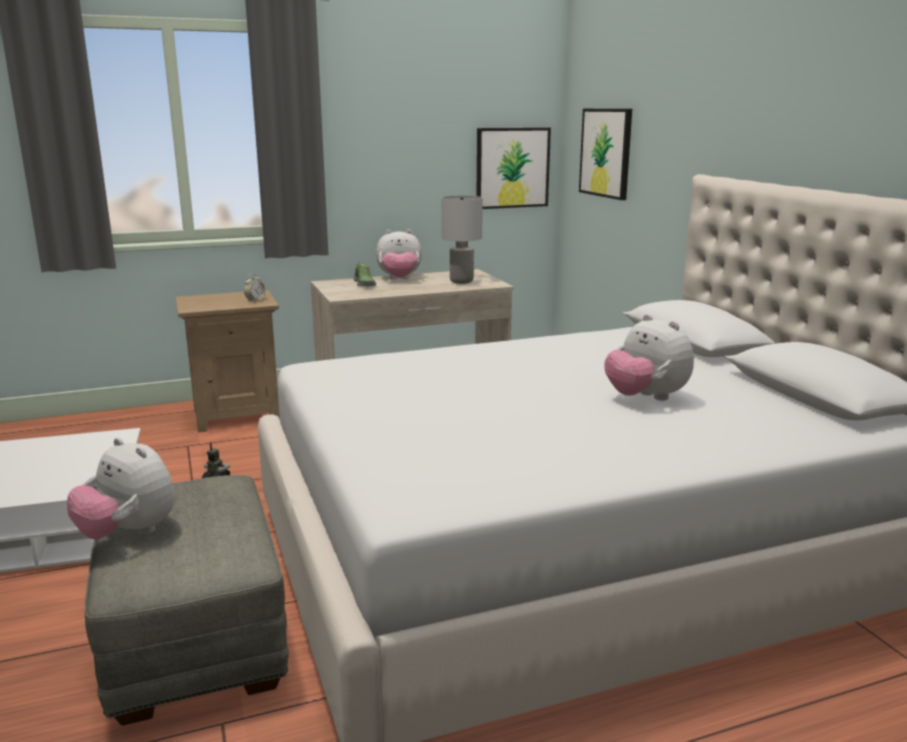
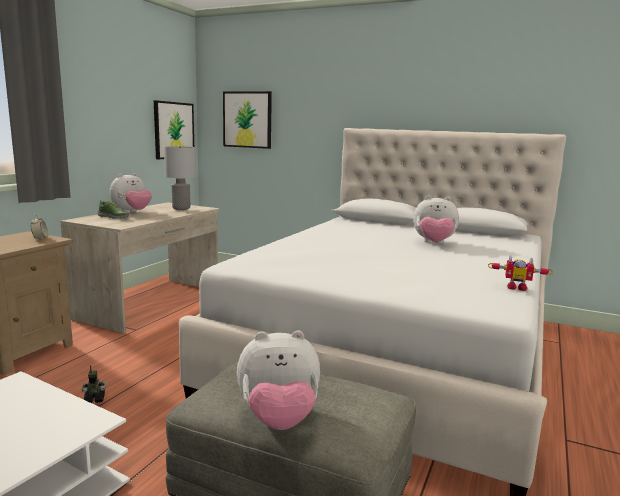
camera: 45 degrees left, 5 degrees down
none -> toy robot [488,256,553,291]

